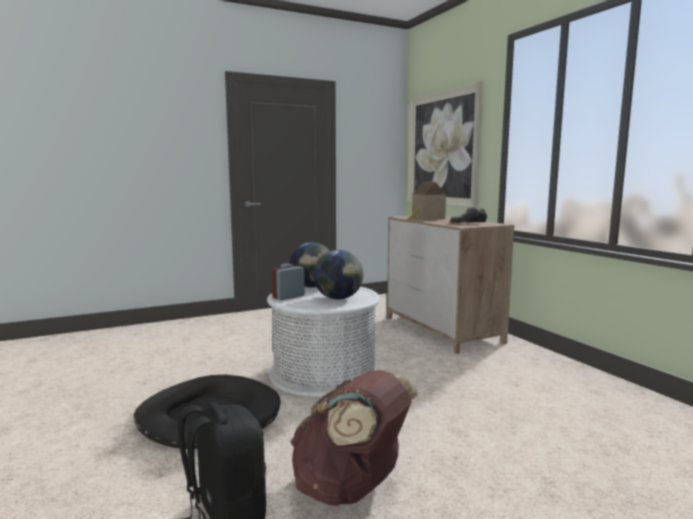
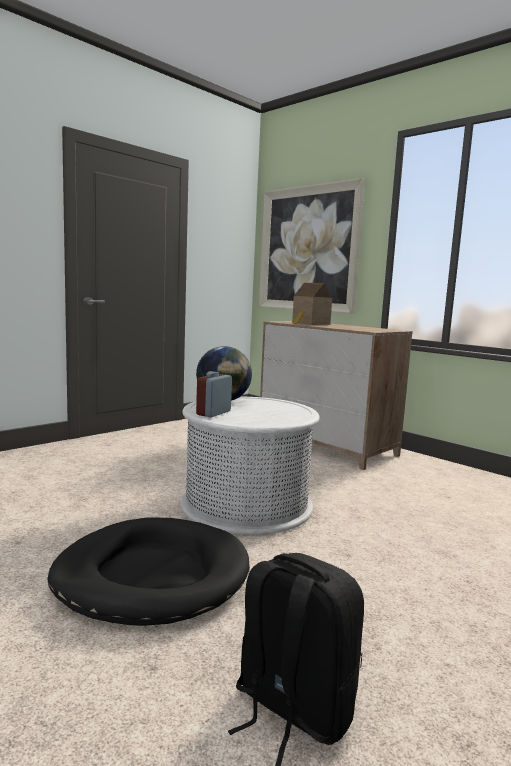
camera: 20 degrees left, 0 degrees up
brown backpack [290,370,418,506] -> none
globe [313,250,363,300] -> none
shoe [450,207,487,223] -> none

